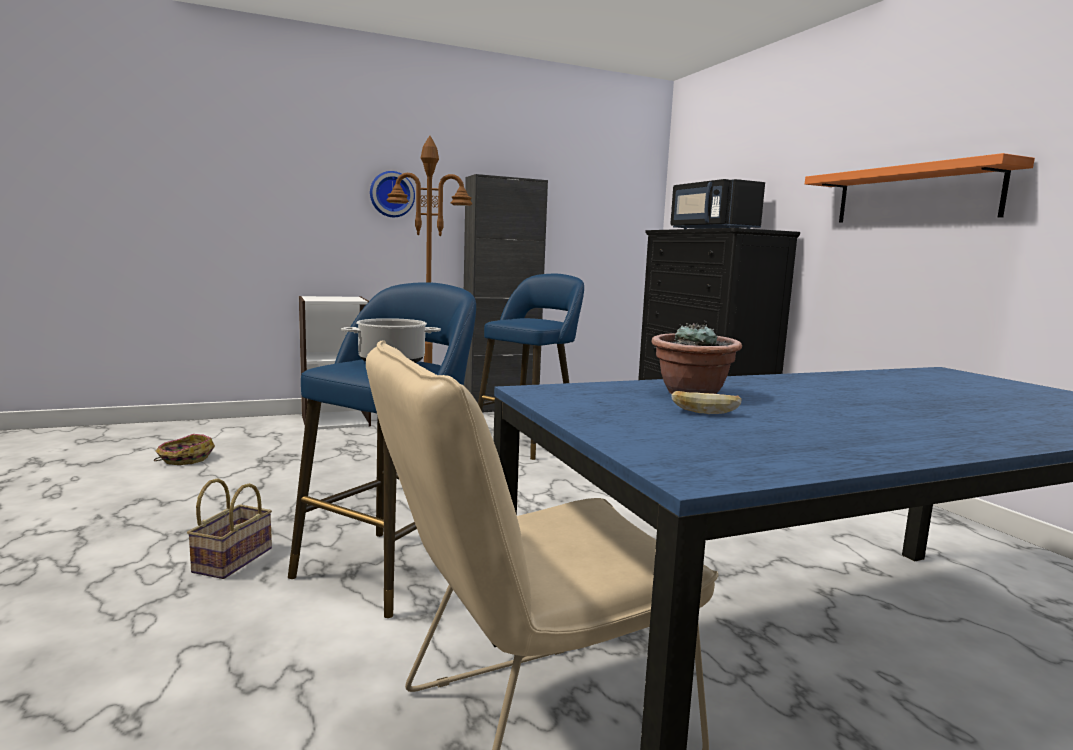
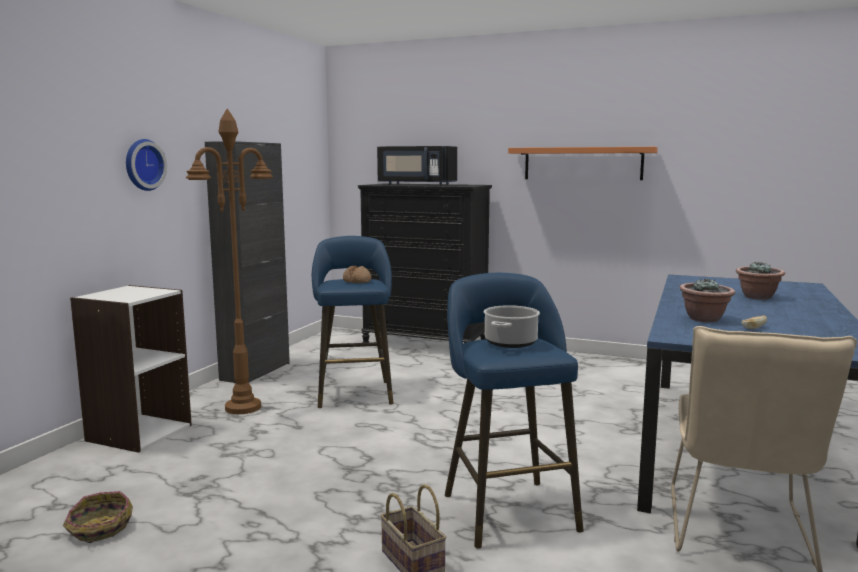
camera: 45 degrees left, 0 degrees up
none -> bread [343,266,371,283]
none -> potted plant [736,262,785,300]

